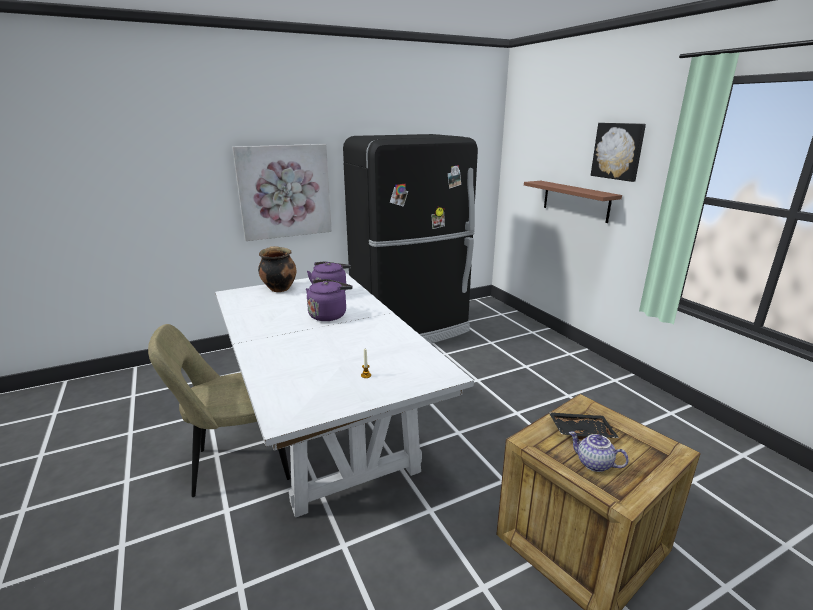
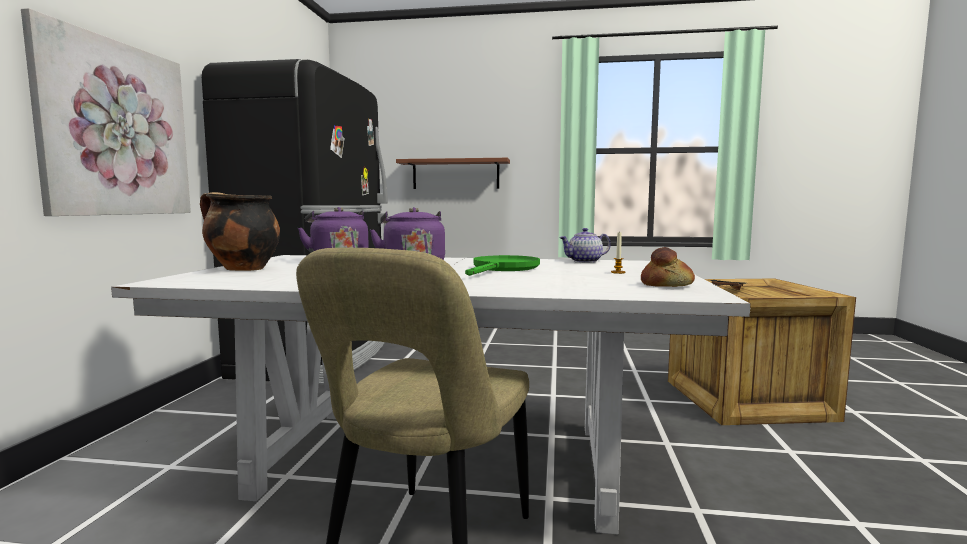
camera: 55 degrees left, 15 degrees down
teapot [569,431,629,472] -> teapot moved to [559,228,611,263]
picture [591,123,646,182] -> none
none -> green frying pan [465,255,540,276]
none -> bread [641,247,695,287]

